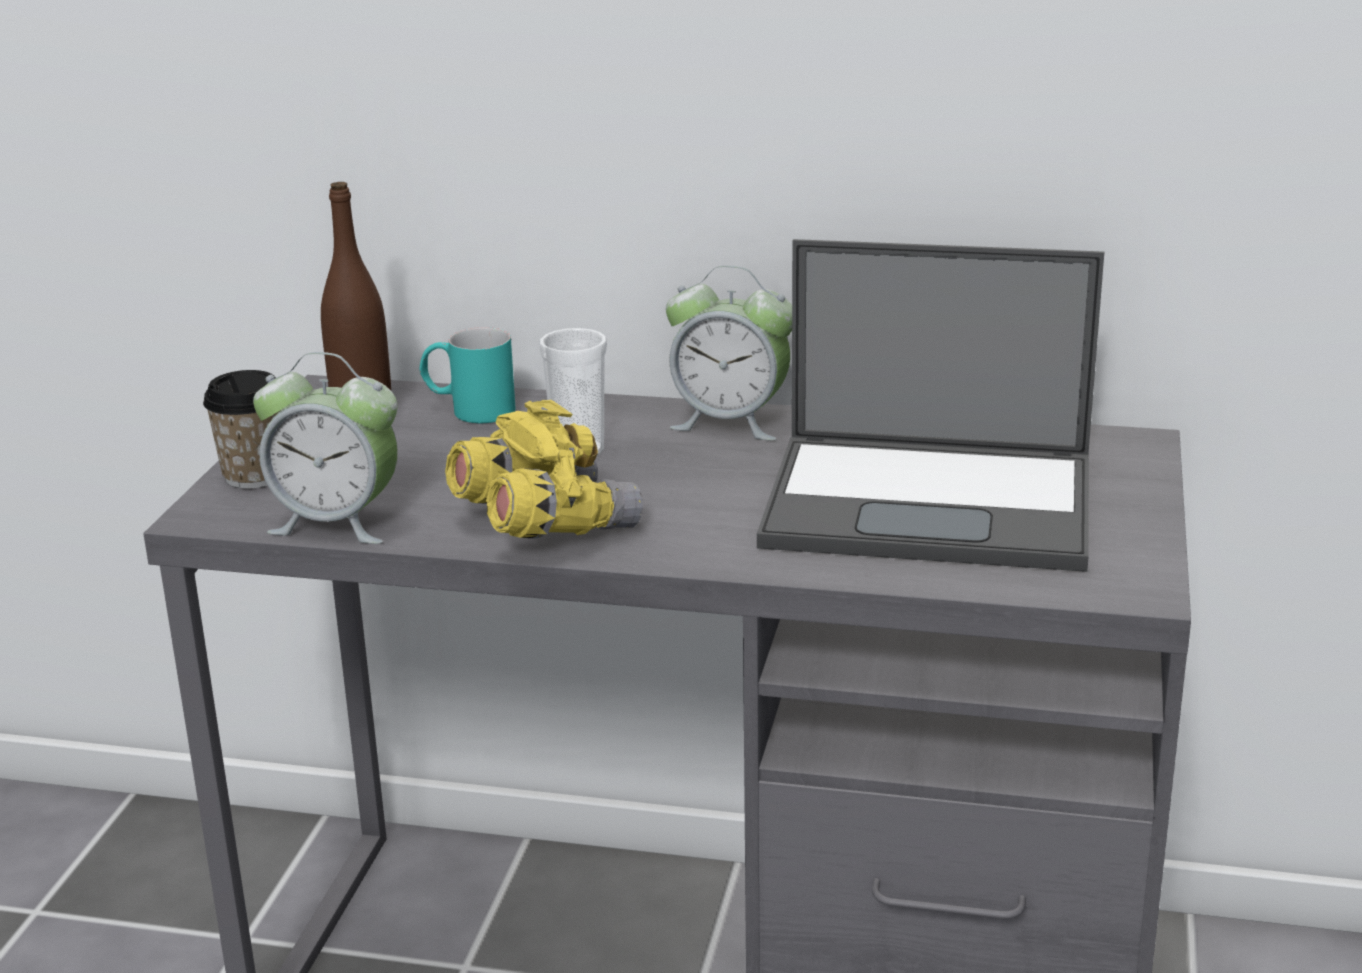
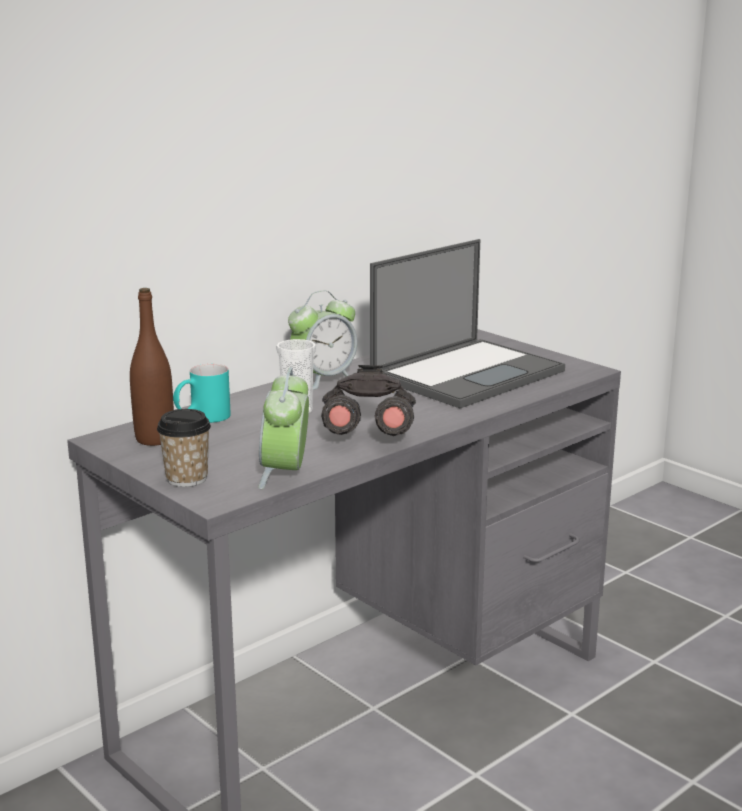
camera: 55 degrees left, 5 degrees down
alarm clock [253,352,397,544] -> alarm clock turned 135 degrees clockwise [258,367,309,489]
yellow binoculars [445,400,643,539] -> grey binoculars [321,365,416,436]

